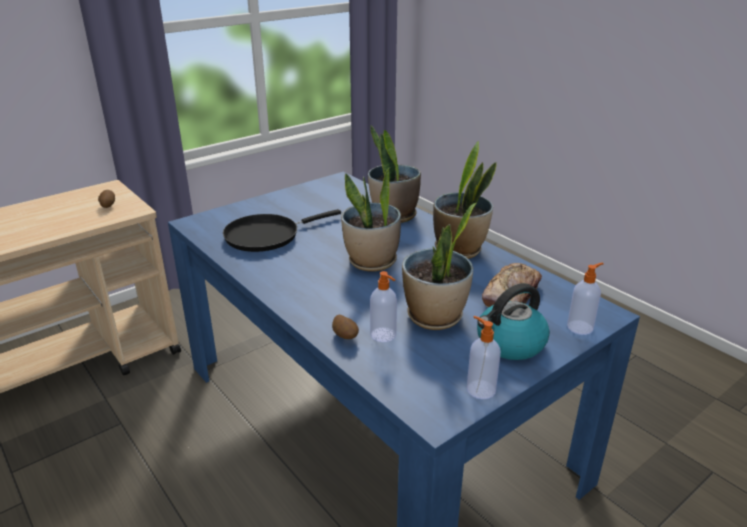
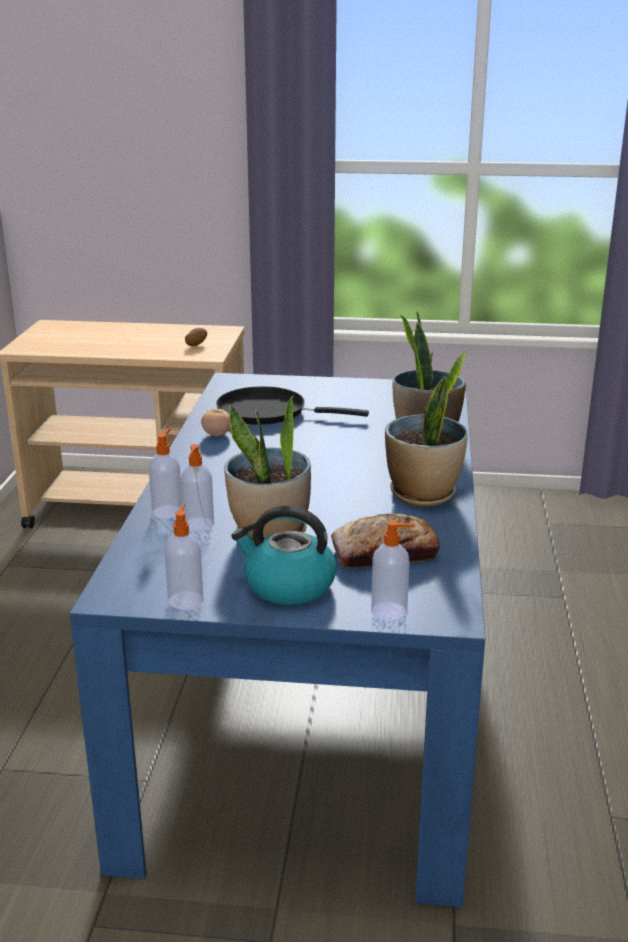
camera: 45 degrees right, 5 degrees down
potato [332,315,359,339] -> soap dispenser [149,429,182,519]
potted plant [341,167,401,272] -> none
none -> tomato [201,409,230,436]

